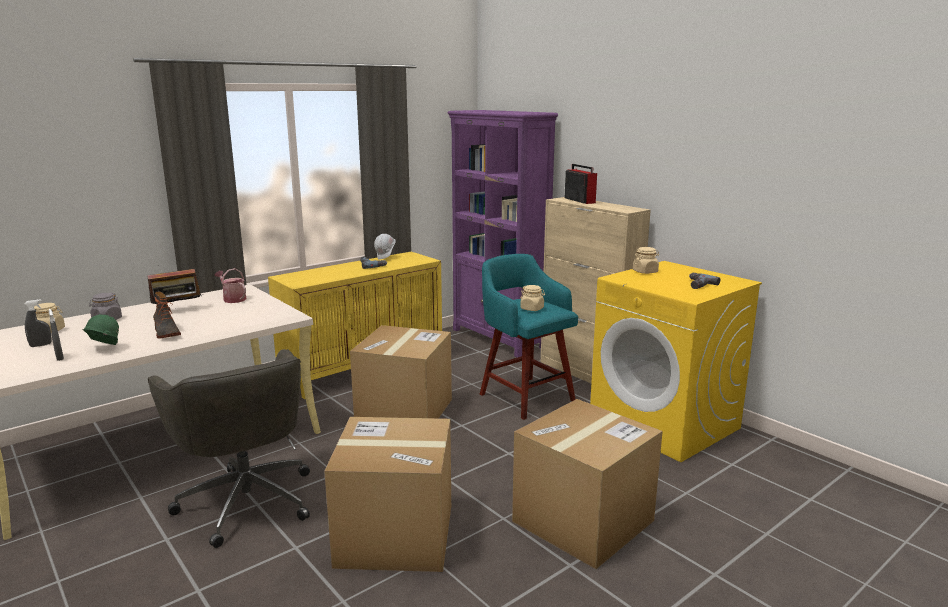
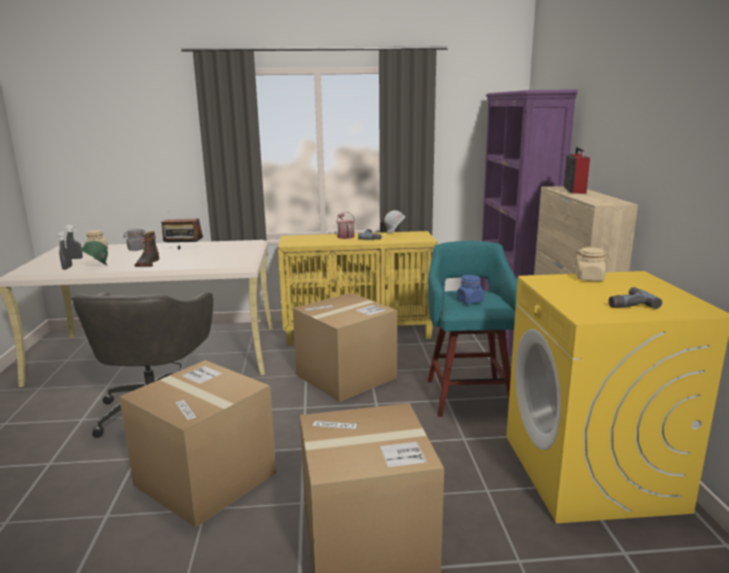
camera: 35 degrees right, 0 degrees up
watering can [214,268,247,303] -> watering can moved to [336,212,355,239]
beige jar [520,285,545,311] -> blue jar [457,275,484,304]

